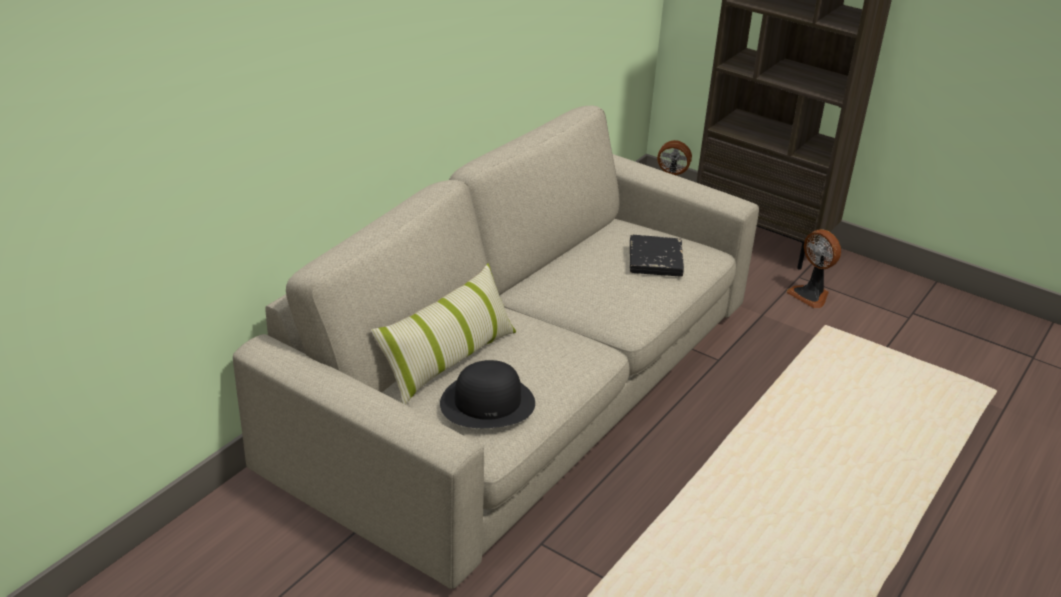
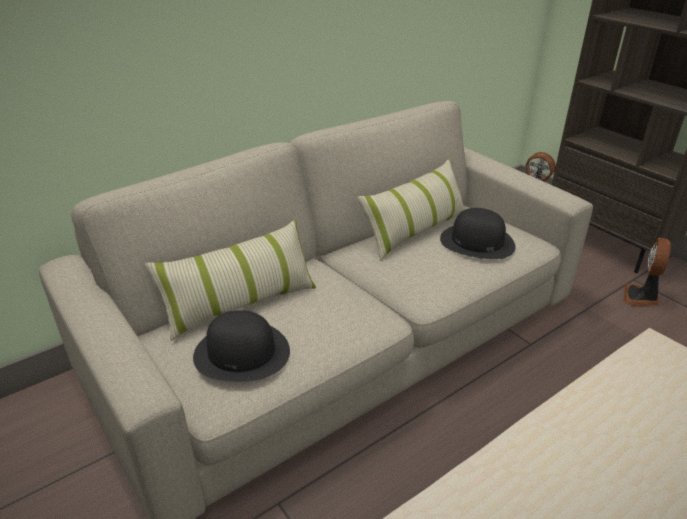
camera: 20 degrees right, 0 degrees up
black book [630,235,684,276] -> black hat [440,208,516,259]
fan [786,229,841,308] -> fan turned 45 degrees clockwise [624,238,671,306]
none -> pillow [358,159,466,261]

